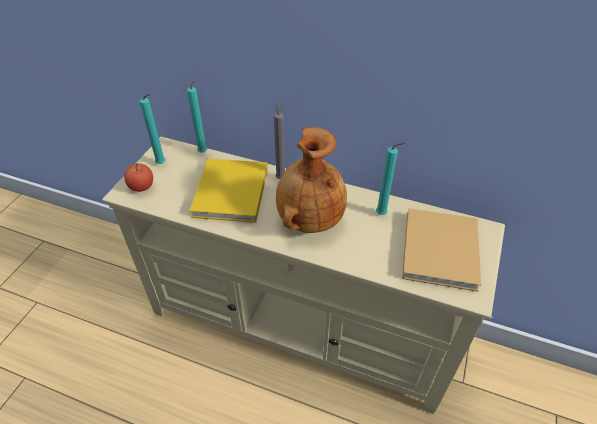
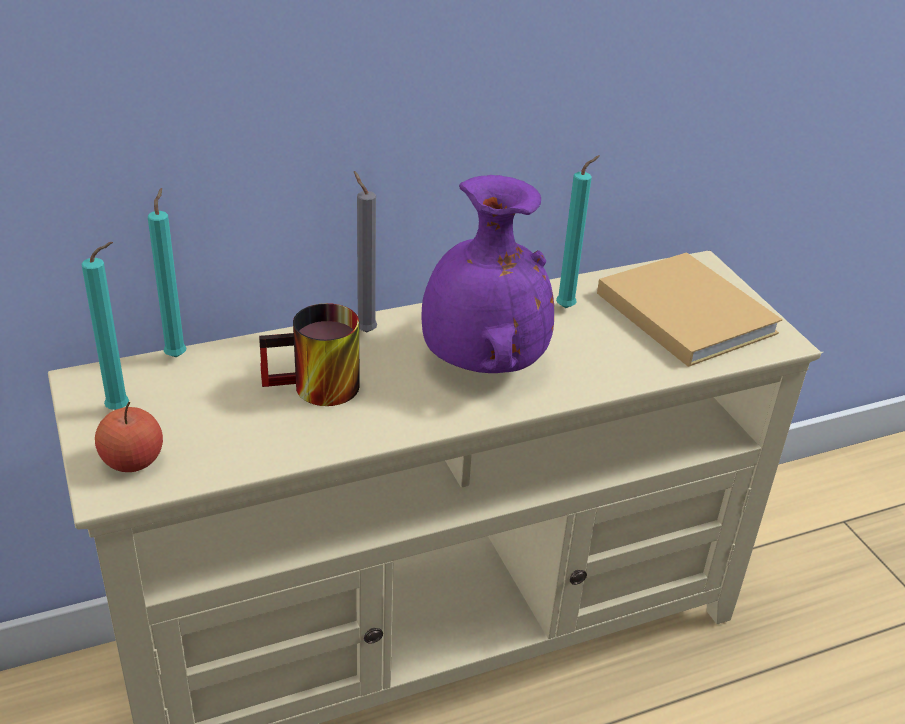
camera: 45 degrees left, 10 degrees down
yellow book [189,158,268,223] -> mug [259,303,359,406]
brown vase [276,127,347,233] -> purple vase [422,175,554,373]

